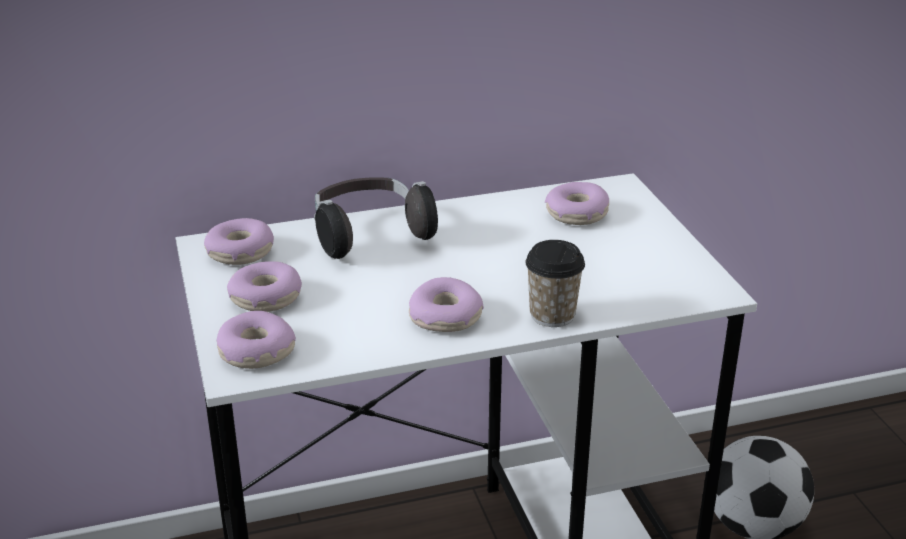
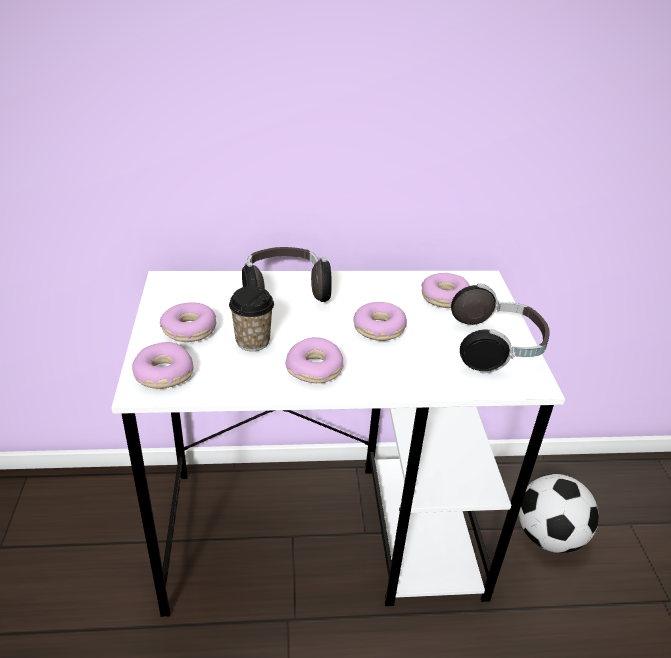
camera: 10 degrees right, 5 degrees up
donut [204,218,274,265] -> donut moved to [354,302,407,341]
cup [525,240,585,327] -> cup moved to [229,286,274,351]
none -> headphones [451,283,550,373]

